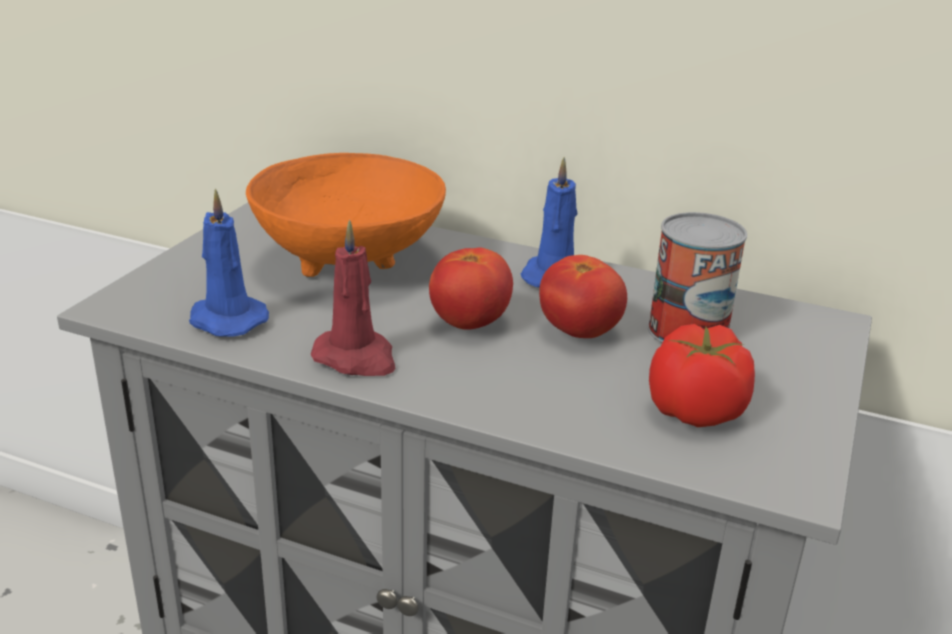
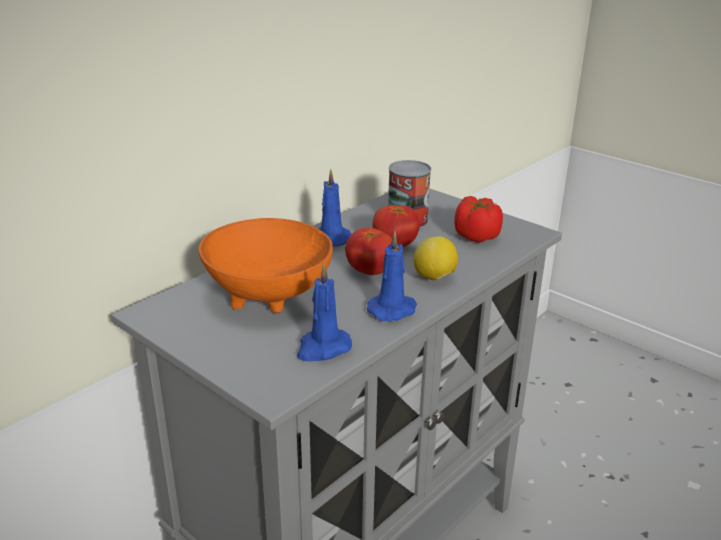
camera: 70 degrees left, 0 degrees up
red candle [310,220,396,376] -> blue candle [367,231,417,321]
none -> lemon [413,236,458,280]

